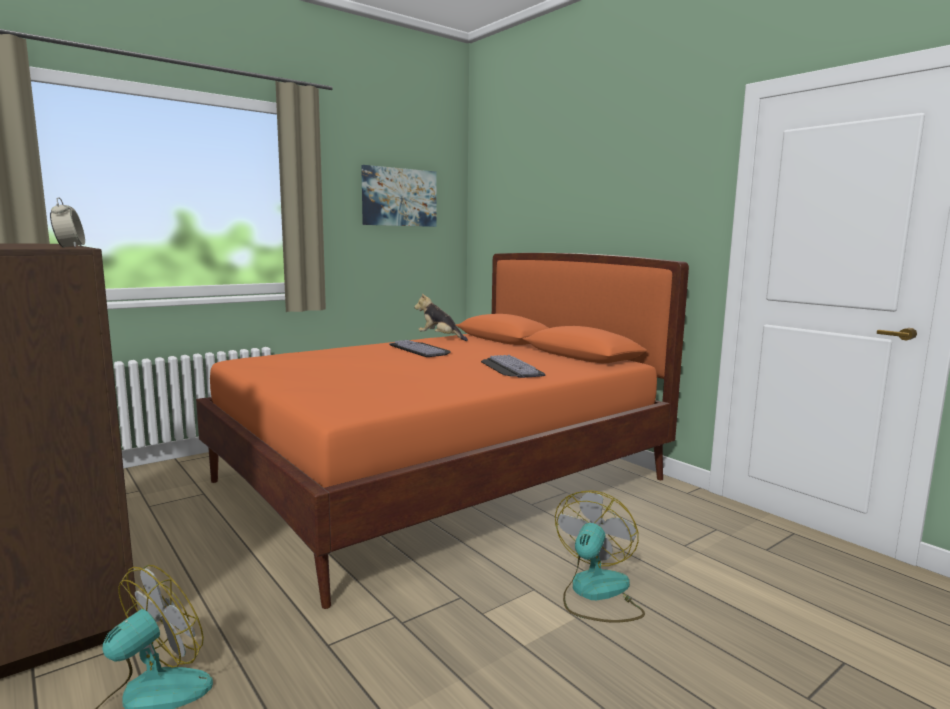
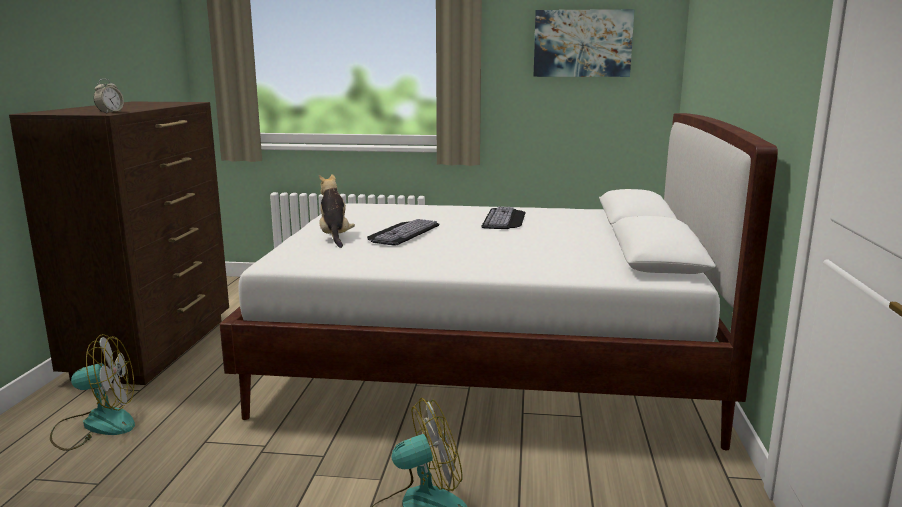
camera: 45 degrees right, 5 degrees up
orange bed [196,253,689,609] -> white bed [220,113,778,450]
plush toy [414,294,468,341] -> plush toy moved to [319,174,355,248]
keyboard [481,355,545,378] -> keyboard moved to [367,219,439,246]

